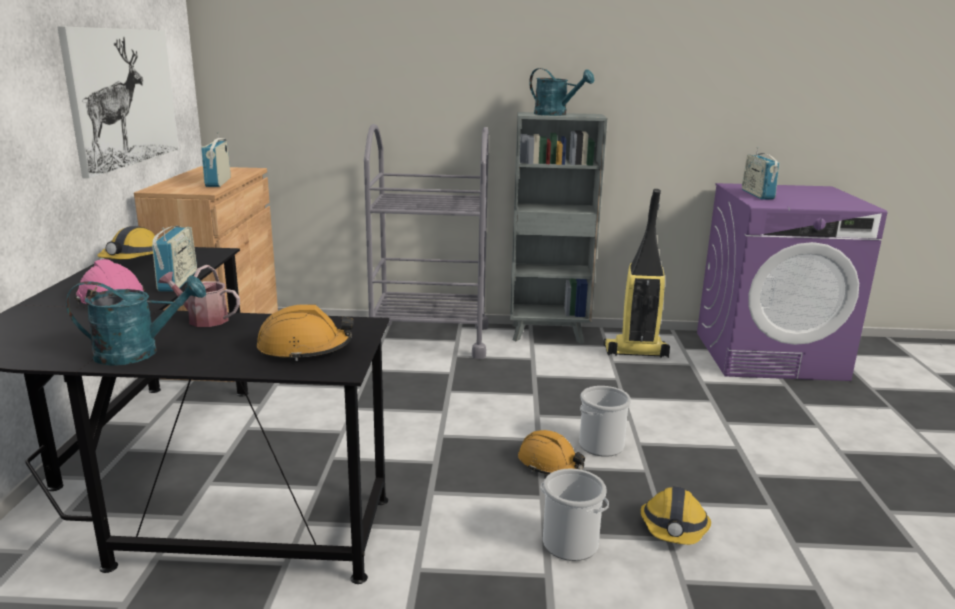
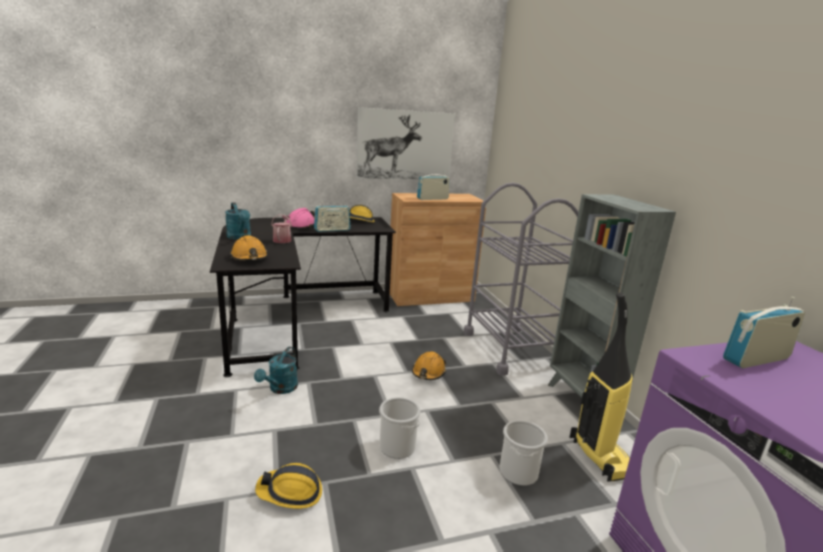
camera: 70 degrees right, 0 degrees up
orange hard hat [518,430,585,475] -> orange hard hat moved to [412,351,446,380]
turquoise watering can [529,68,594,116] -> turquoise watering can moved to [254,347,298,394]
bucket [540,468,609,561] -> bucket moved to [500,420,548,486]

